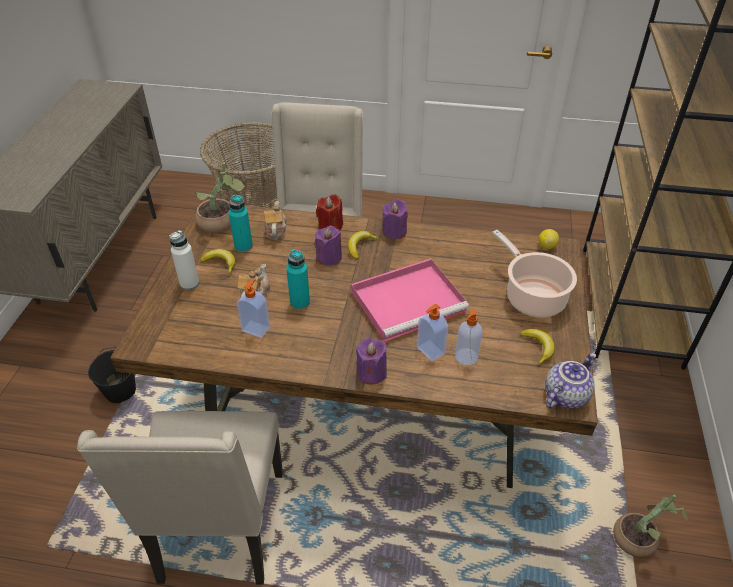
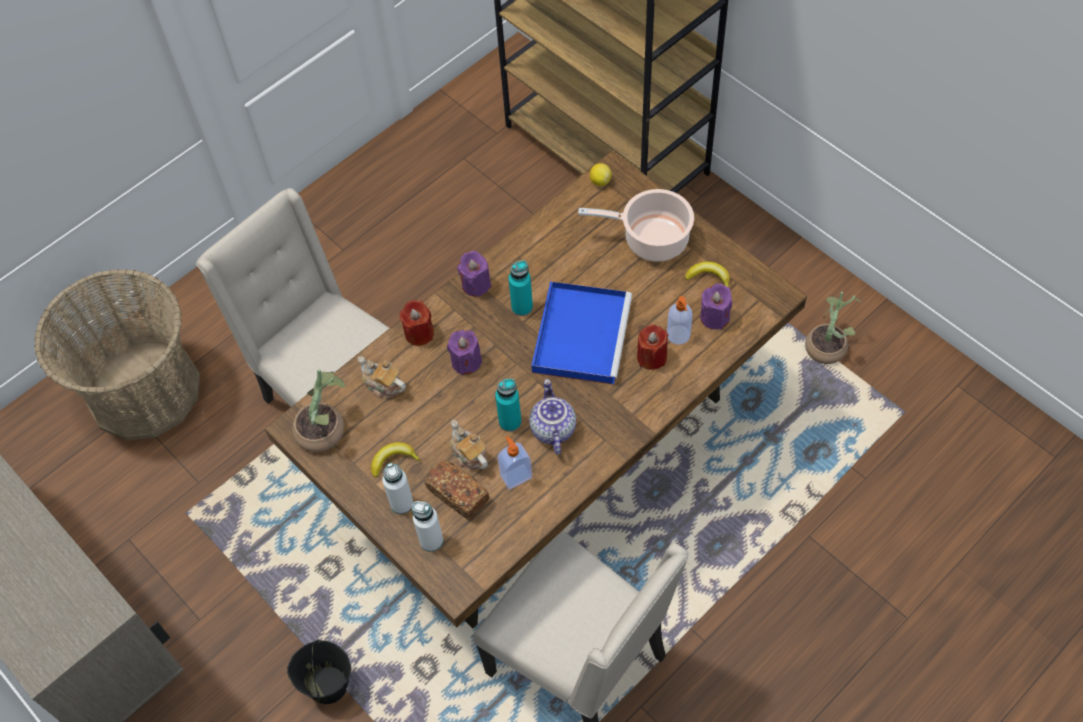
camera: 50 degrees left, 15 degrees up
turquoise bottle [229,194,253,252] -> turquoise bottle moved to [508,260,533,316]
banana [348,231,379,260] -> none
pink tray [351,258,469,342] -> blue tray [531,281,632,385]
purple candle [356,338,387,384] -> purple candle moved to [700,283,732,330]
soap dispenser [417,304,448,362] -> red candle [637,324,668,370]
teapot [545,353,596,409] -> teapot moved to [529,379,576,455]
none -> white bottle [412,501,443,552]
none -> bread [424,459,489,520]

